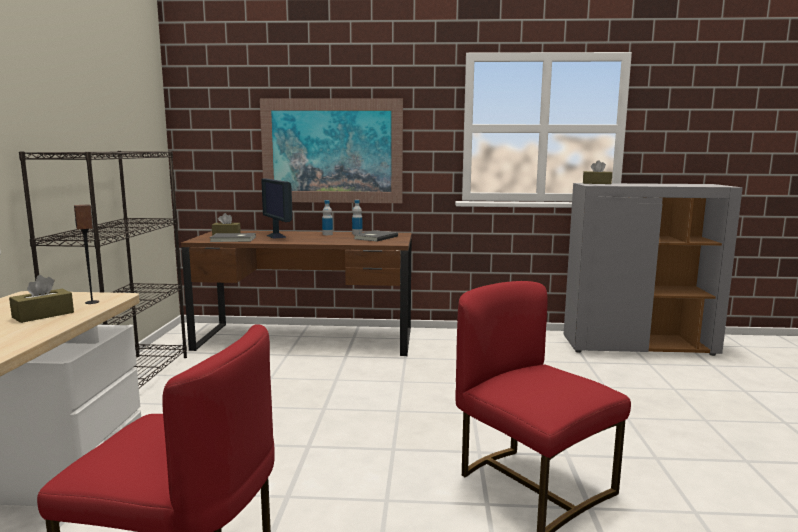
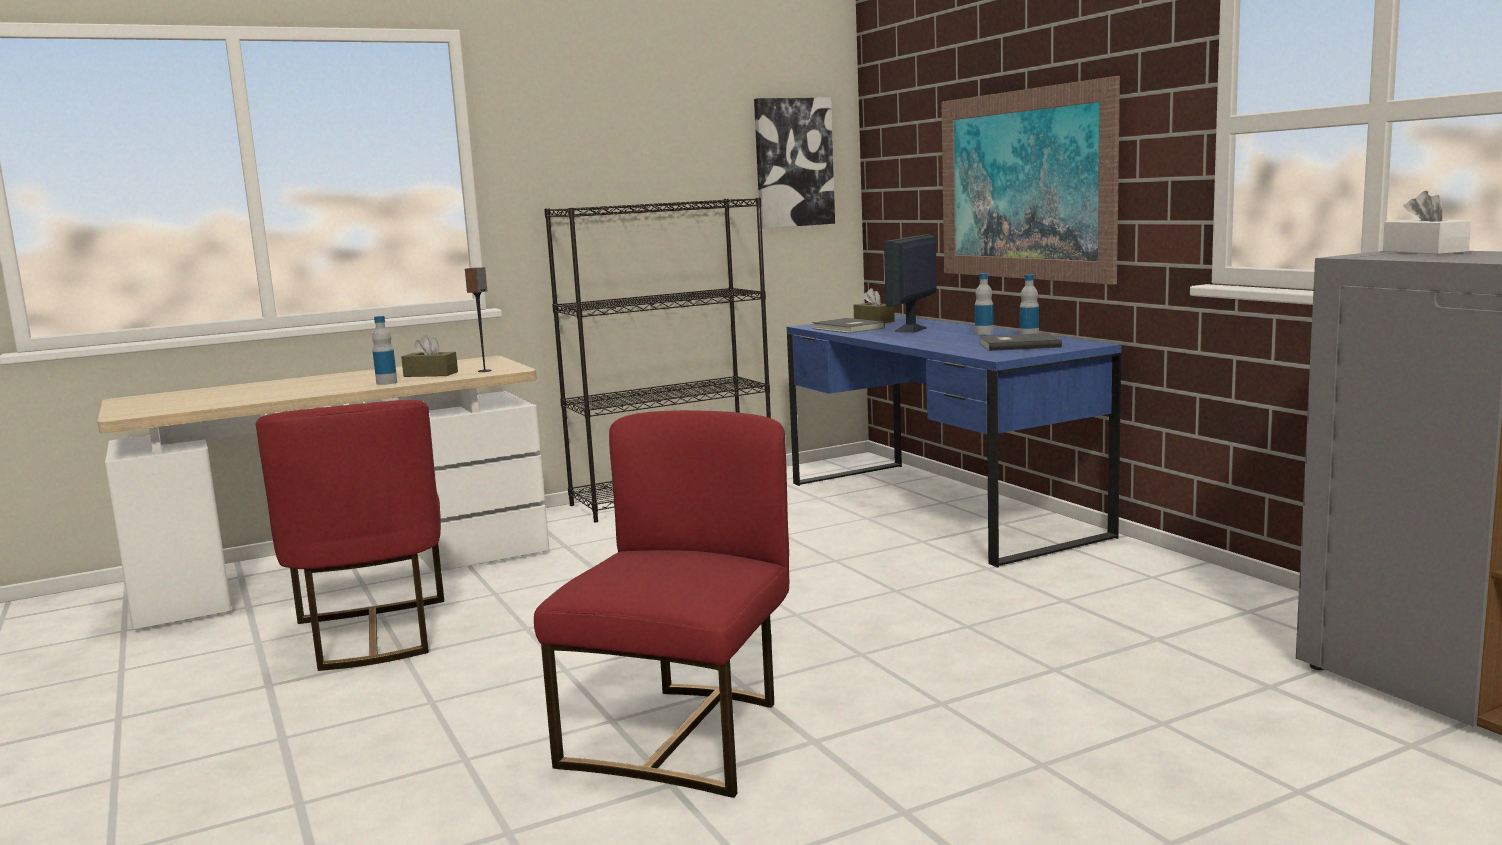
camera: 60 degrees right, 0 degrees up
brown desk [181,231,412,356] -> blue desk [787,315,1121,568]
brown tissue box [583,160,612,184] -> white tissue box [1383,191,1471,254]
none -> bottle [372,316,397,385]
none -> picture [754,97,835,228]

